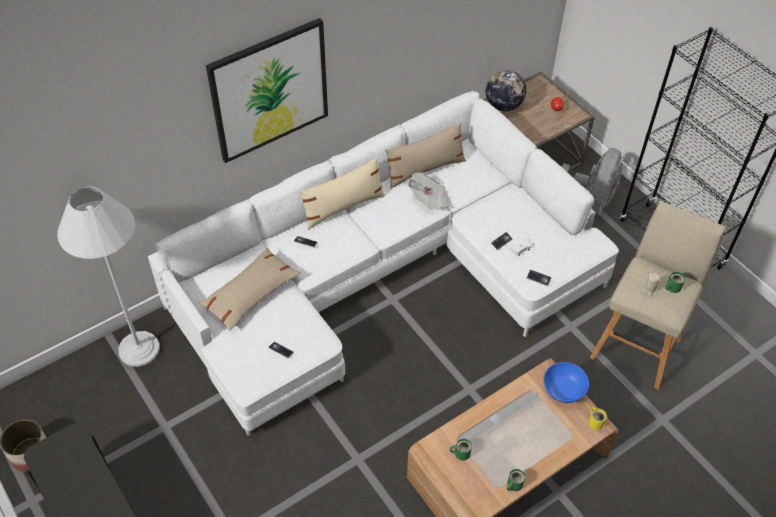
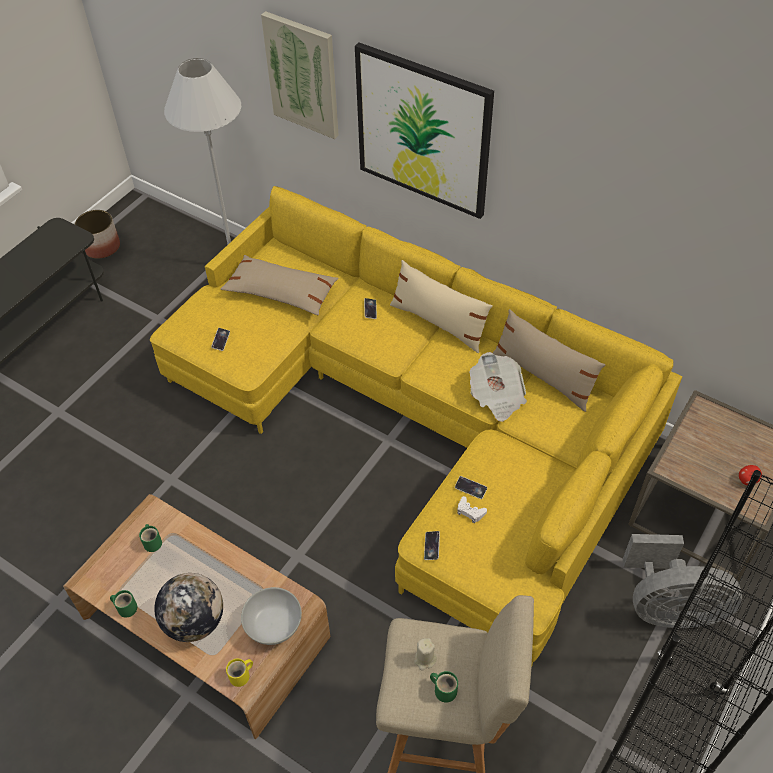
camera: 70 degrees right, 0 degrees up
white sofa [148,91,619,436] -> yellow sofa [150,186,682,668]
globe [486,70,526,111] -> globe moved to [154,573,223,642]
blue bowl [544,362,589,403] -> white bowl [241,587,302,645]
none -> picture [261,11,339,139]

